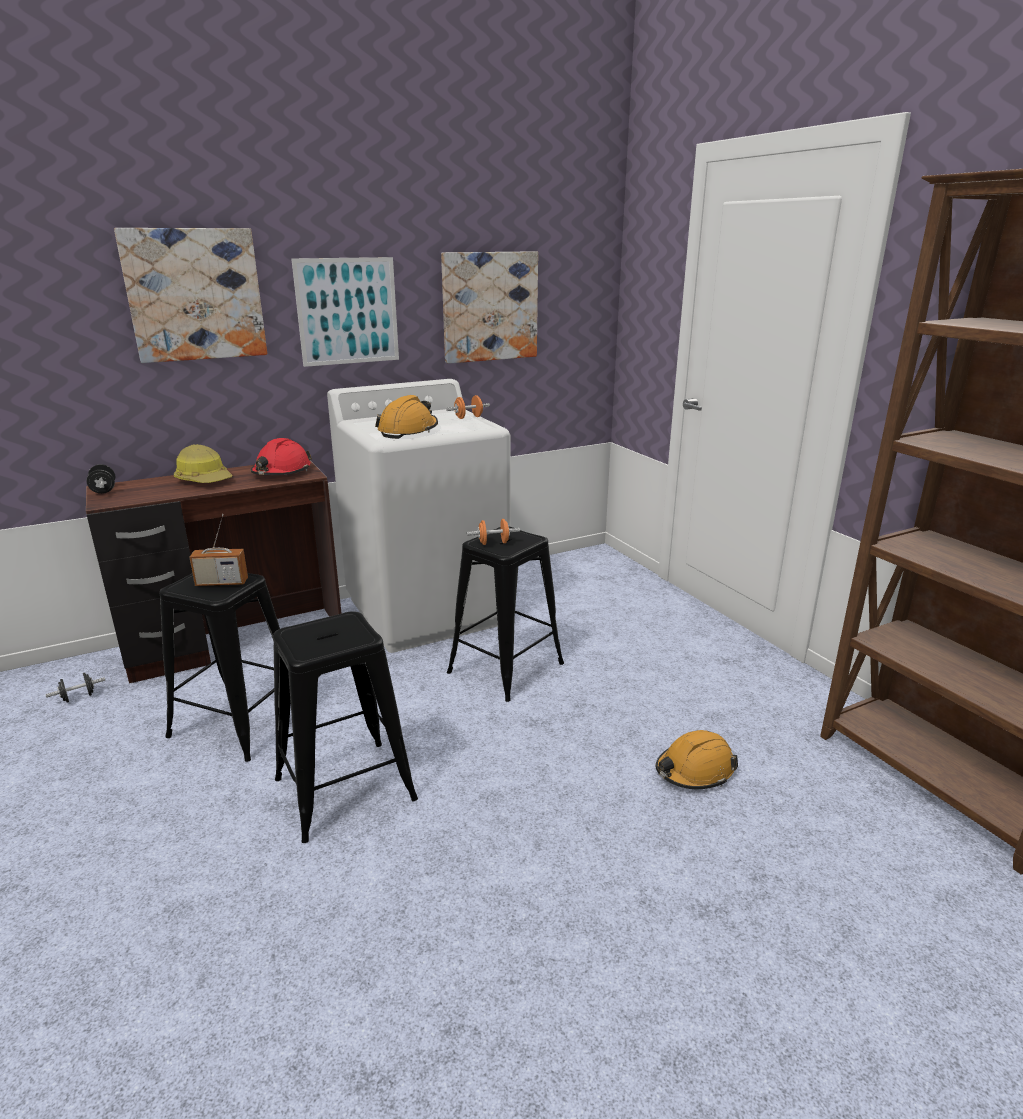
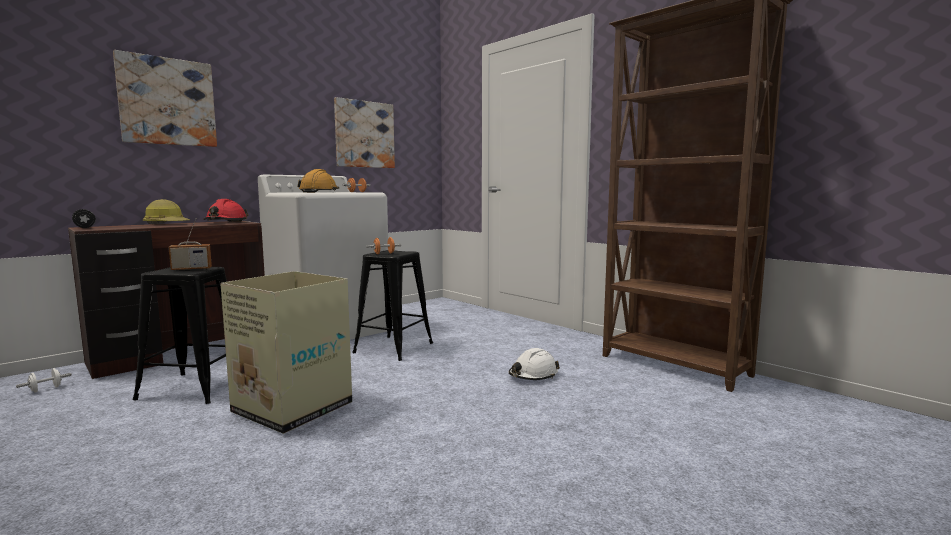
camera: 15 degrees left, 15 degrees down
black dumbbell [45,673,105,703] -> white dumbbell [16,368,72,393]
black stool [273,611,418,843] -> cardboard box [220,271,352,434]
picture [291,257,399,367] -> none
orange hard hat [656,730,738,789] -> white hard hat [509,348,560,380]

